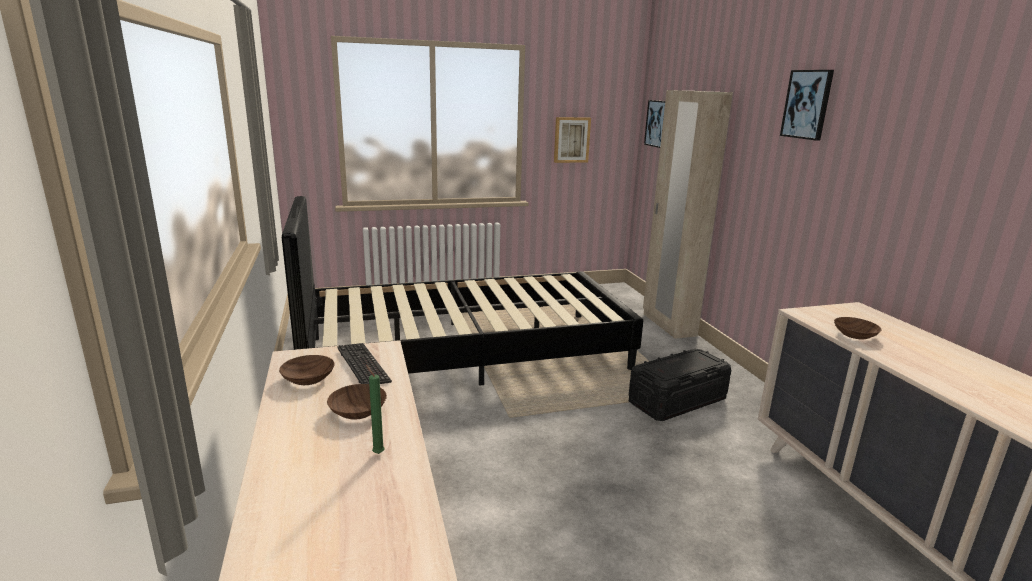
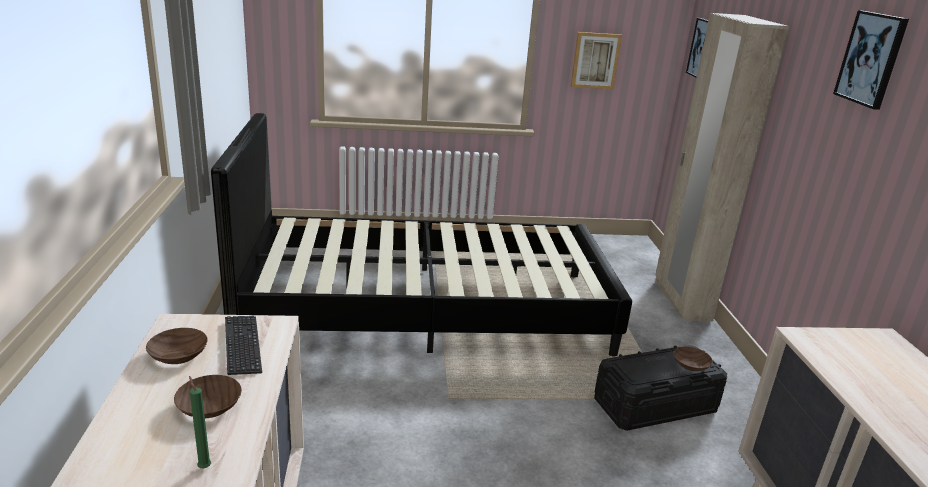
camera: 10 degrees right, 5 degrees up
brown bowl [834,317,882,339] -> brown bowl moved to [673,346,713,371]

